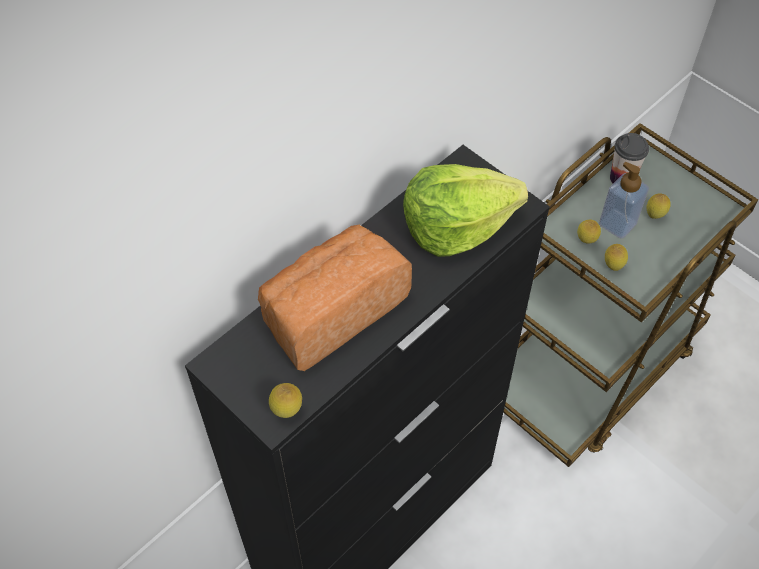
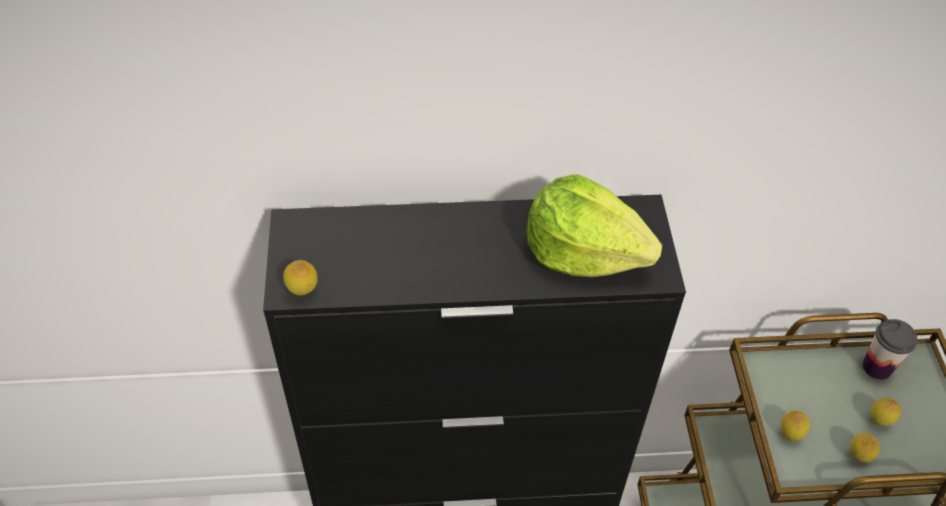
camera: 40 degrees right, 5 degrees down
bread [258,225,412,371] -> none
lemon [577,219,601,244] -> lemon moved to [850,433,880,463]
soap dispenser [599,162,649,238] -> none

